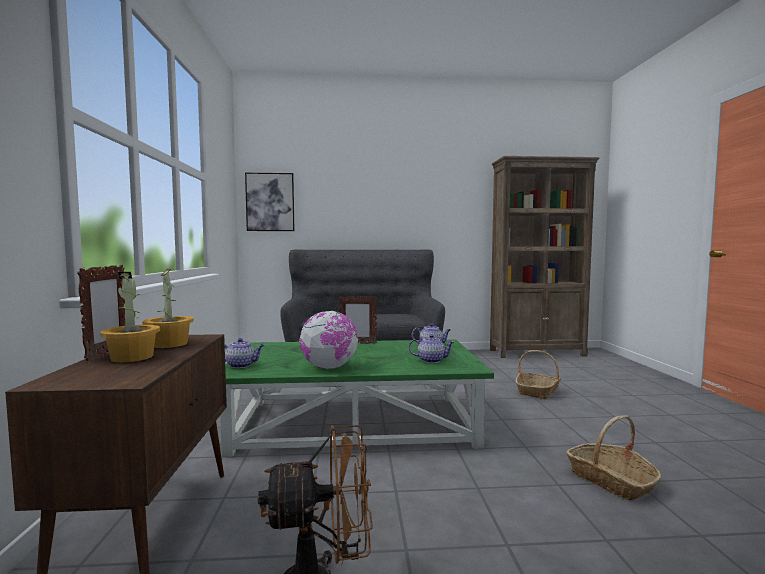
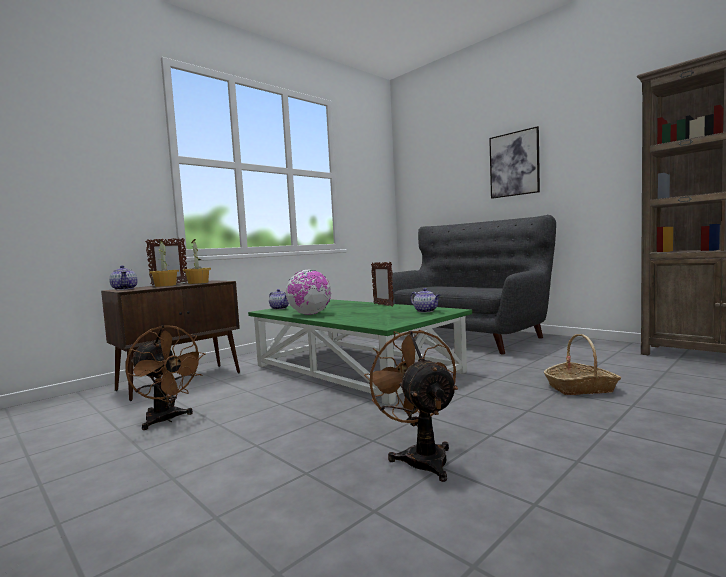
camera: 50 degrees right, 0 degrees up
picture [245,173,294,231] -> picture moved to [489,126,540,199]
teapot [409,334,454,363] -> teapot moved to [109,265,138,290]
basket [566,415,662,500] -> brown fan [364,330,458,482]

